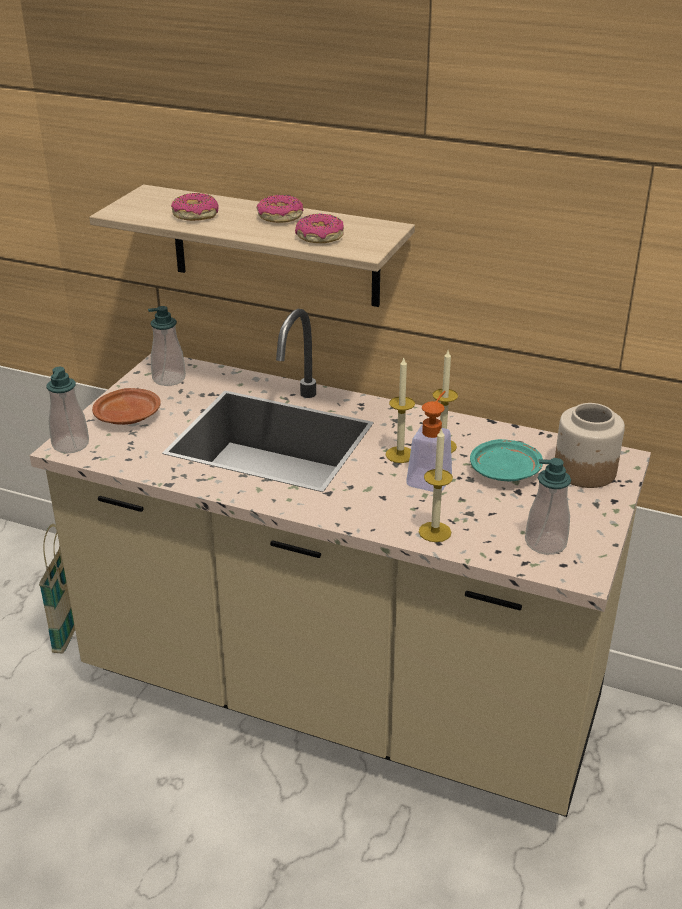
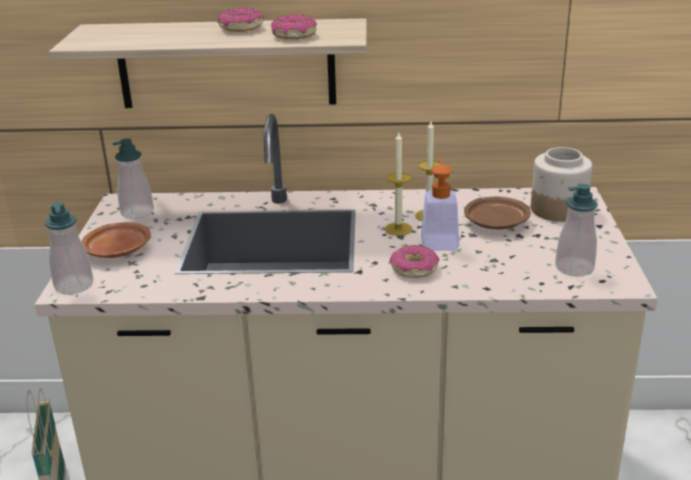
camera: 20 degrees left, 5 degrees down
donut [171,193,219,221] -> donut moved to [390,245,439,278]
candle [419,427,453,542] -> none
turquoise plate [470,439,543,481] -> brown plate [464,197,531,229]

